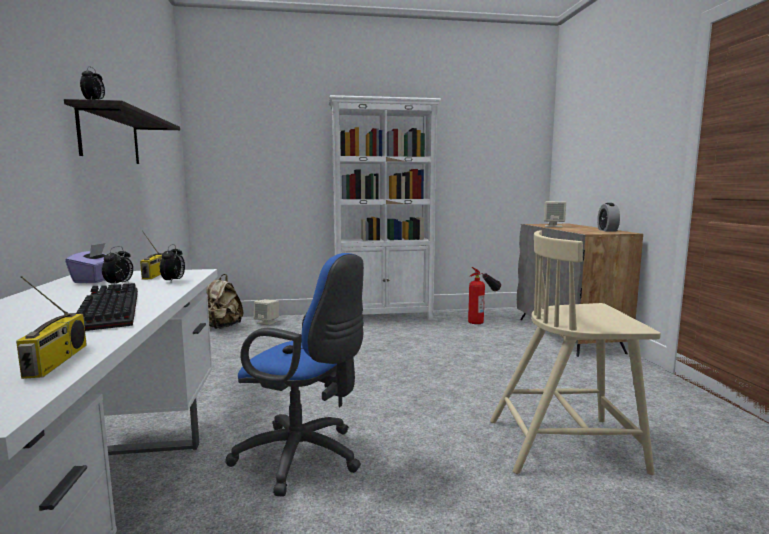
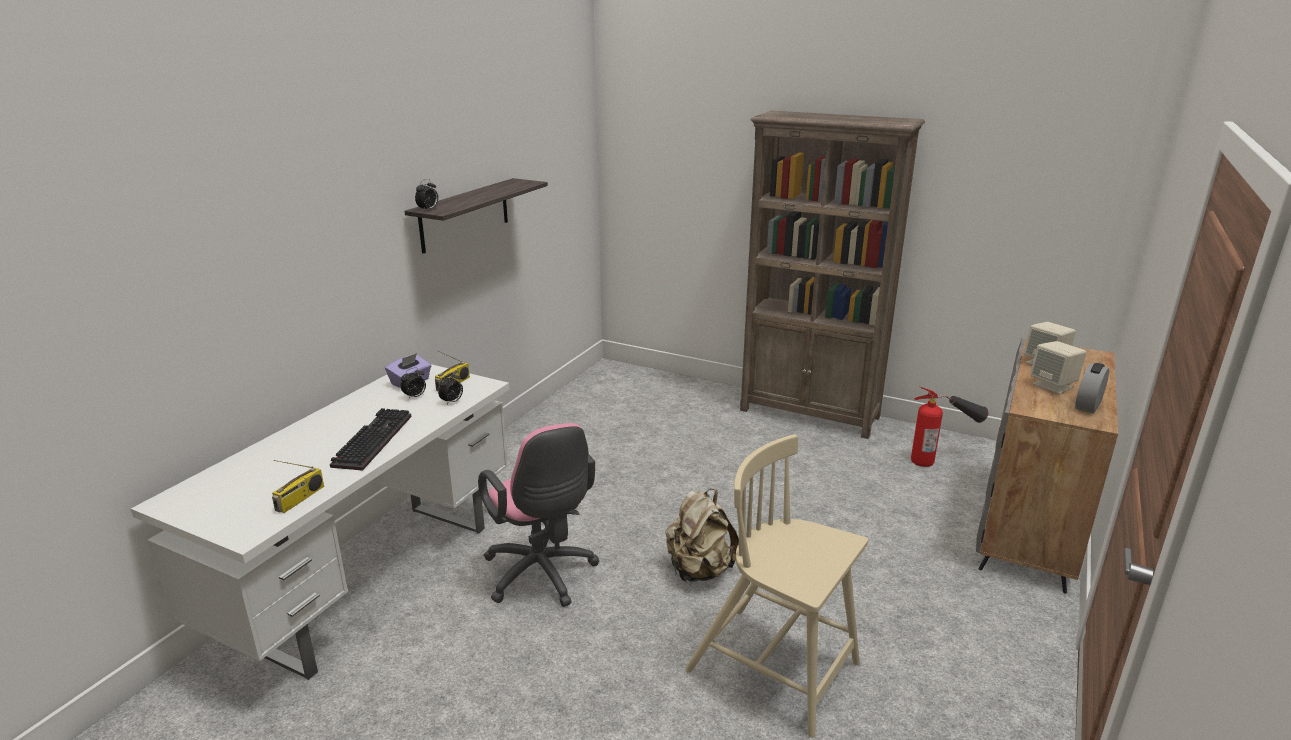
camera: 35 degrees right, 15 degrees up
beige backpack [206,274,243,329] -> beige backpack moved to [665,489,739,582]
blue office chair [225,253,364,496] -> pink office chair [478,423,599,607]
beige speaker [254,299,279,325] -> beige speaker moved to [1030,341,1087,394]
white bookcase [329,95,441,320] -> brown bookcase [740,111,925,439]

